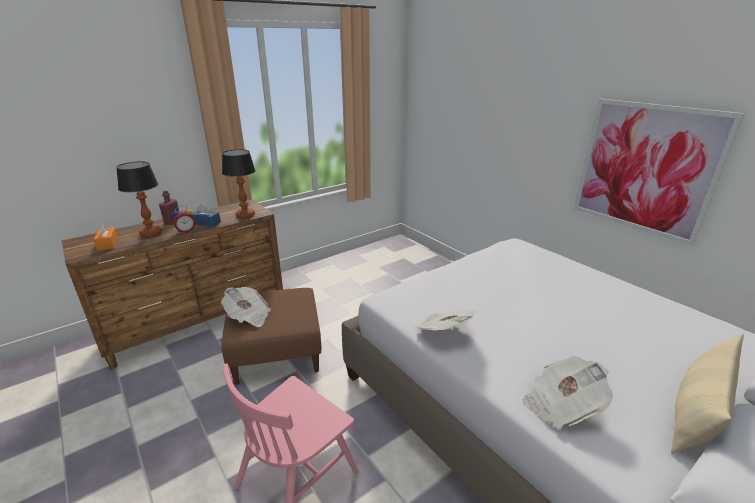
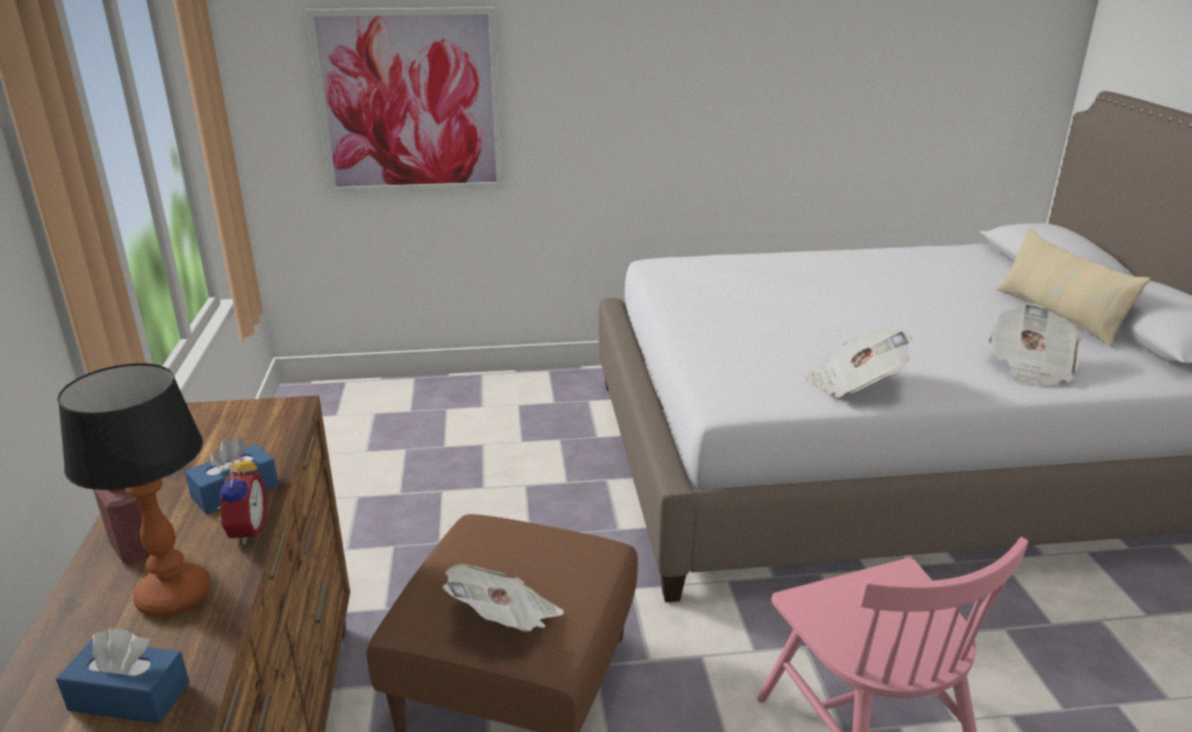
camera: 60 degrees left, 0 degrees up
orange tissue box [94,222,118,250] -> blue tissue box [56,629,190,723]
table lamp [222,149,255,218] -> none
picture [574,99,745,246] -> picture moved to [305,7,503,194]

